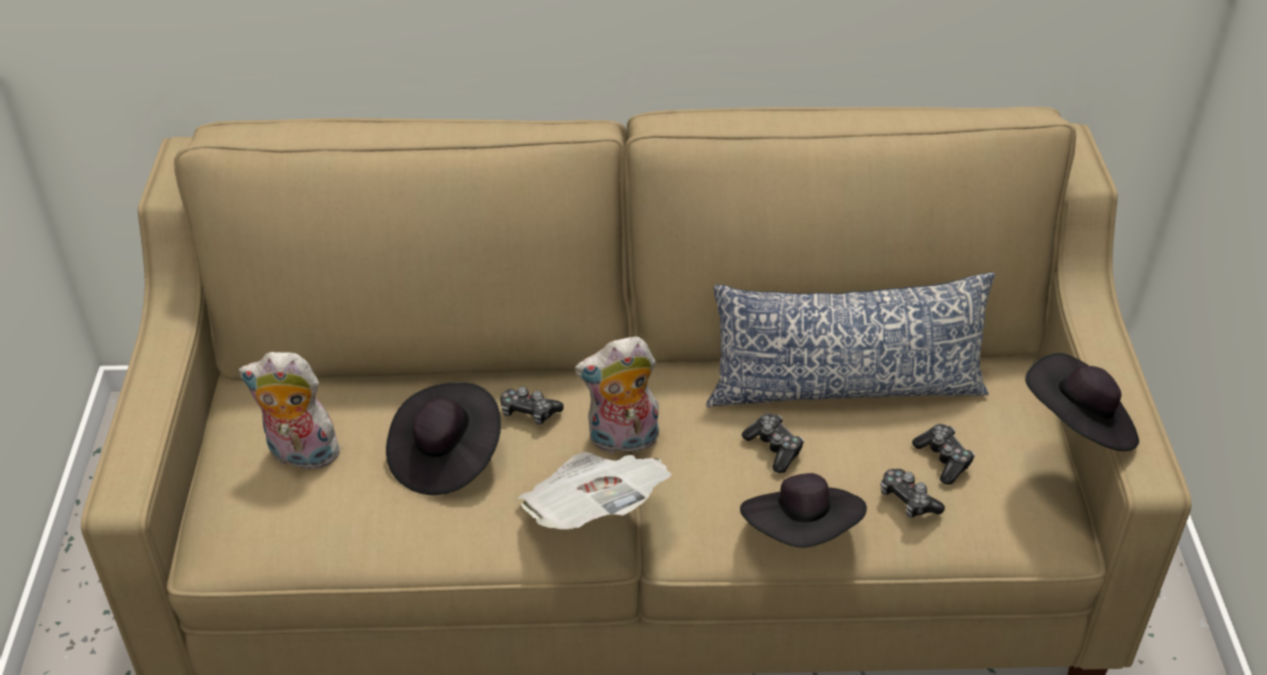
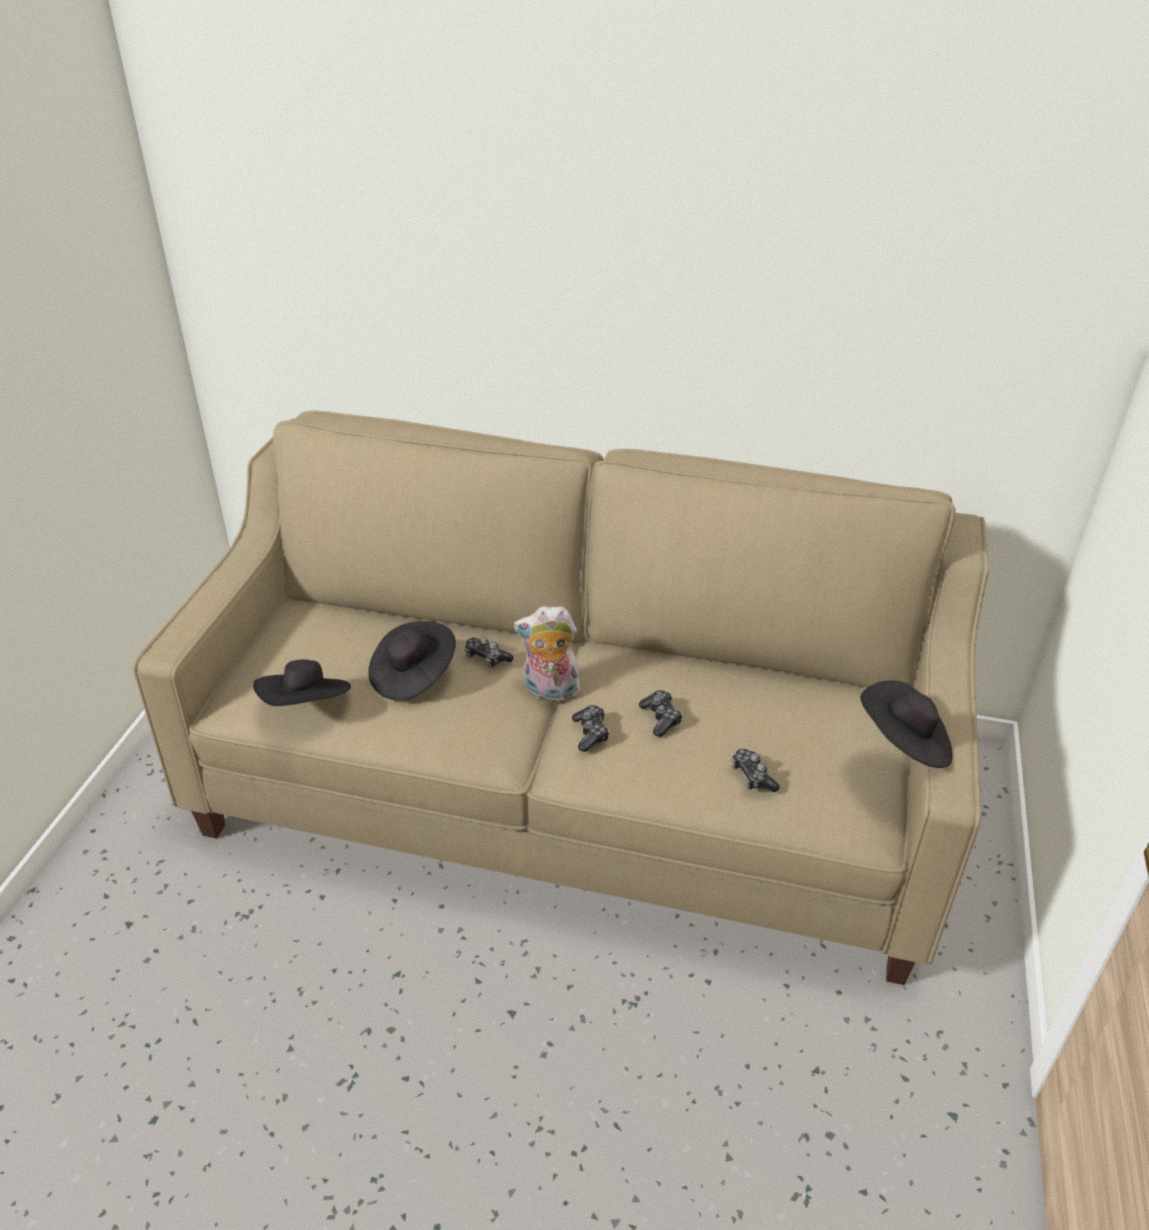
camera: 15 degrees right, 5 degrees down
plush toy [239,352,344,474] -> none
newspaper [518,452,671,529] -> none
pillow [706,272,995,407] -> none
black hat [740,473,867,548] -> black hat moved to [253,659,351,706]
game controller [912,424,975,485] -> game controller moved to [572,705,610,752]

